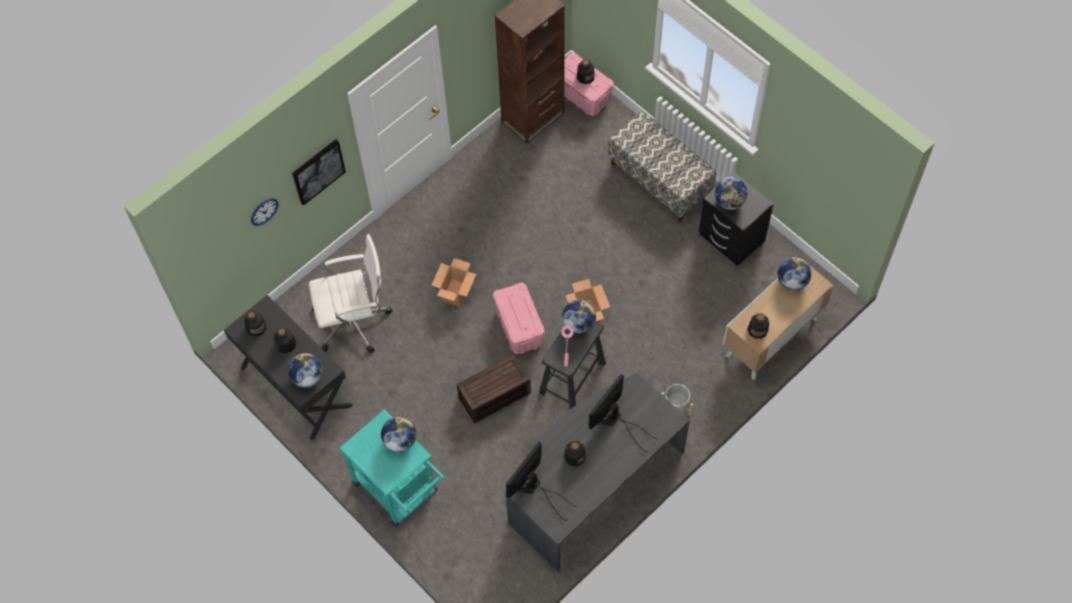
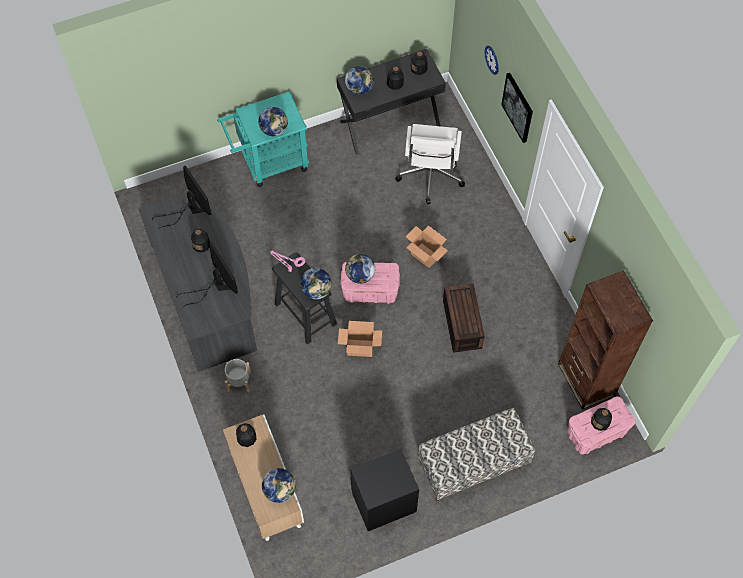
camera: 110 degrees right, 0 degrees up
brown storage box [457,354,531,423] -> brown storage box moved to [443,284,485,353]
globe [715,177,747,210] -> globe moved to [345,254,375,284]

